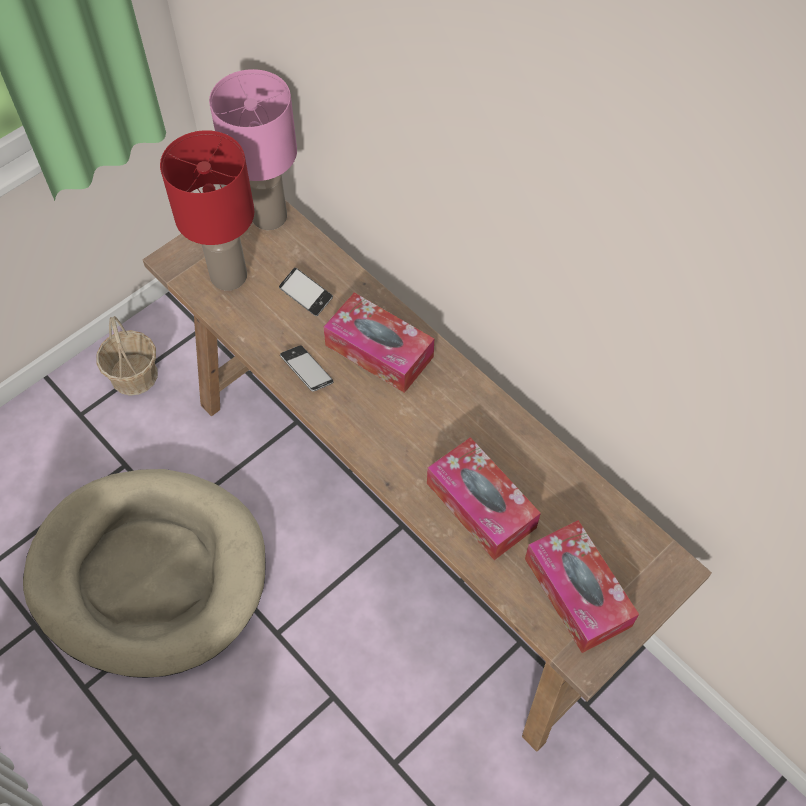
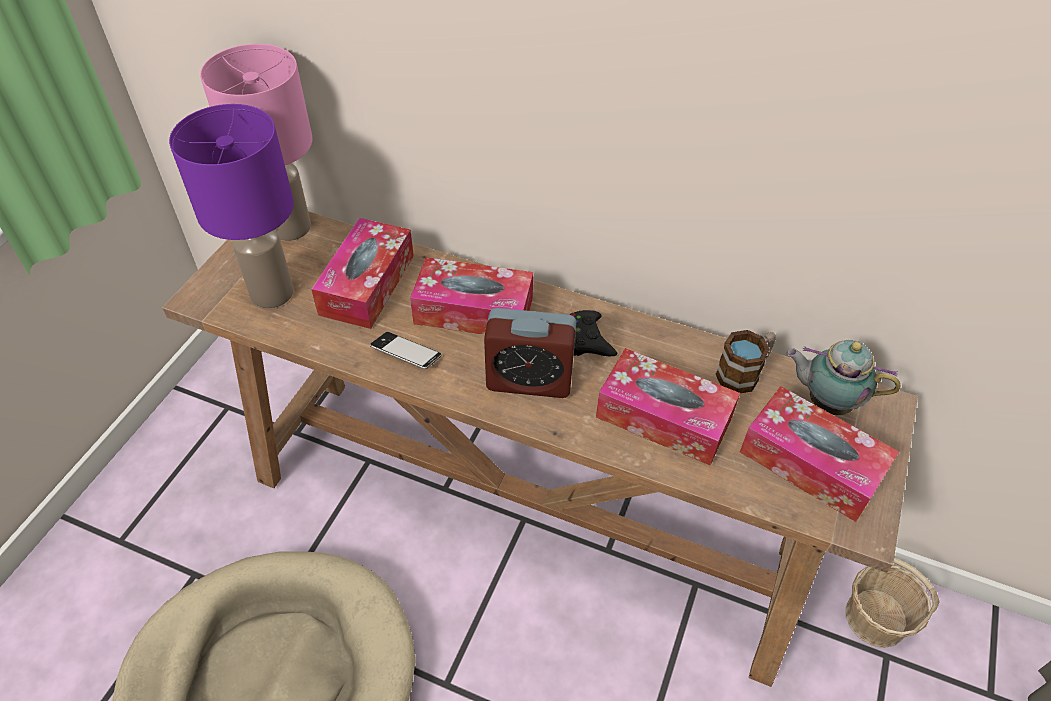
camera: 25 degrees left, 10 degrees down
basket [96,316,158,396] -> basket moved to [846,558,940,648]
red table lamp [160,130,254,290] -> purple table lamp [169,104,294,308]
phone [279,268,333,316] -> tissue box [311,218,414,329]
none -> alarm clock [484,308,576,398]
none -> black game controller [569,310,617,356]
none -> mug [716,330,776,393]
none -> teapot [786,340,900,415]

